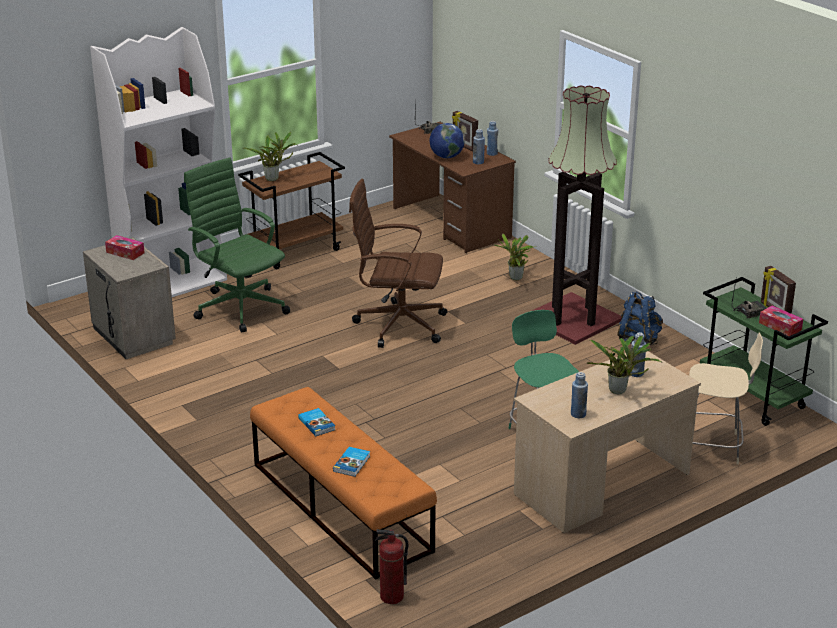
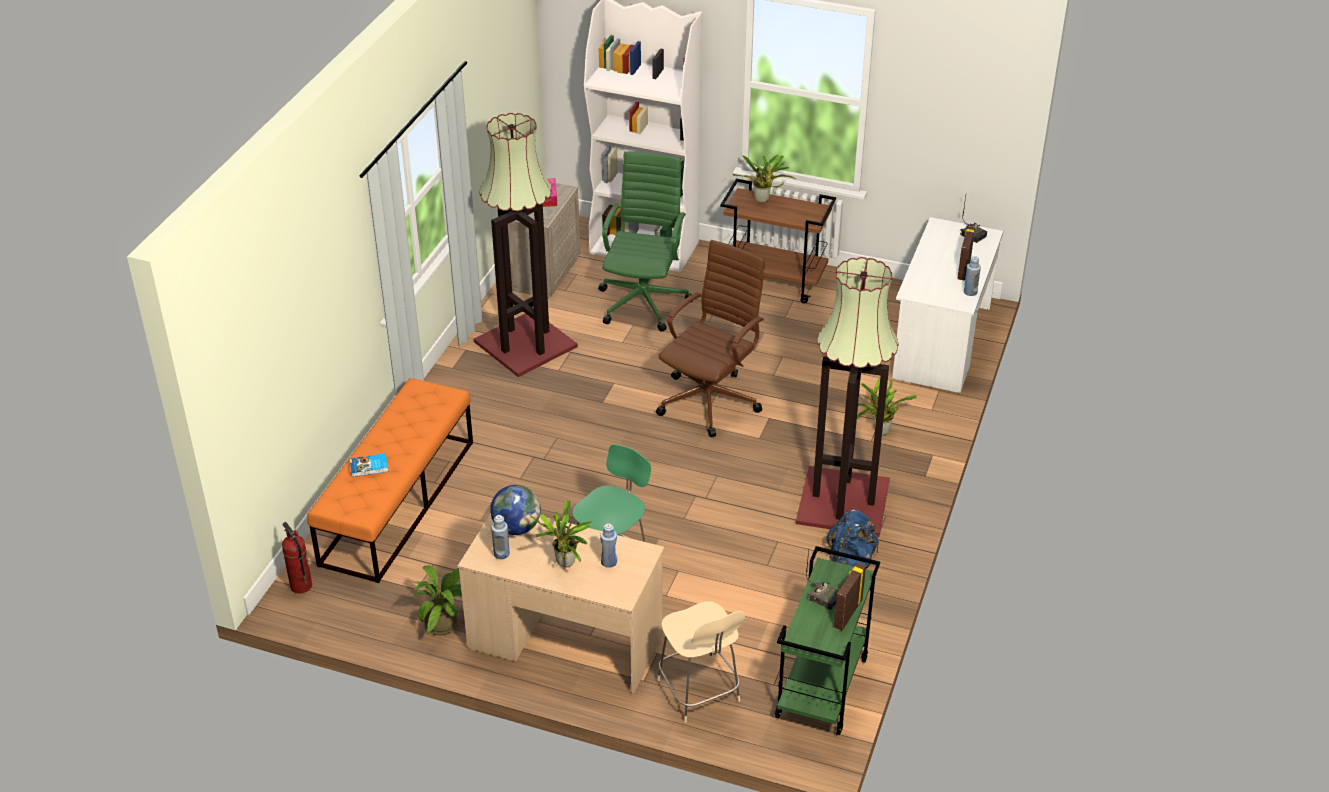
camera: 55 degrees right, 10 degrees up
book [298,408,335,436] -> none
brown office chair [349,179,447,348] -> brown office chair turned 60 degrees clockwise [656,240,765,437]
brown desk [389,122,516,253] -> white desk [892,217,1003,393]
globe [430,123,465,158] -> globe moved to [490,485,541,535]
blue bottle [473,129,485,164] -> none
tissue box [759,306,803,336] -> none
none -> potted plant [411,565,462,635]
none -> floor lamp [474,113,578,377]

